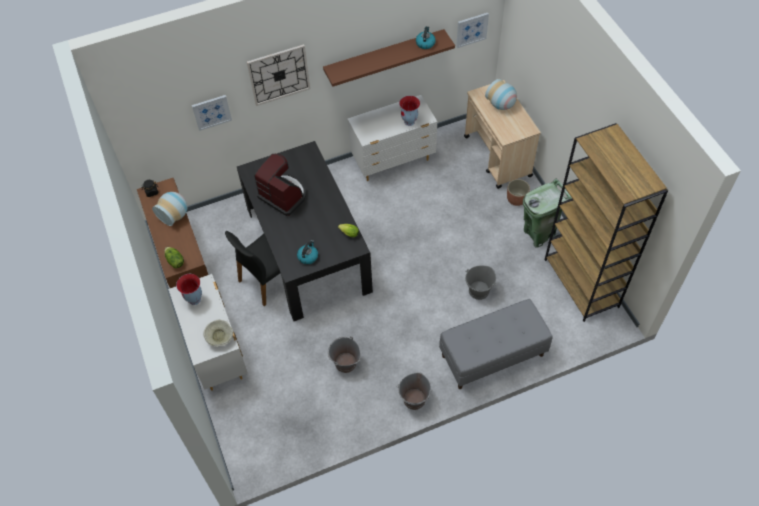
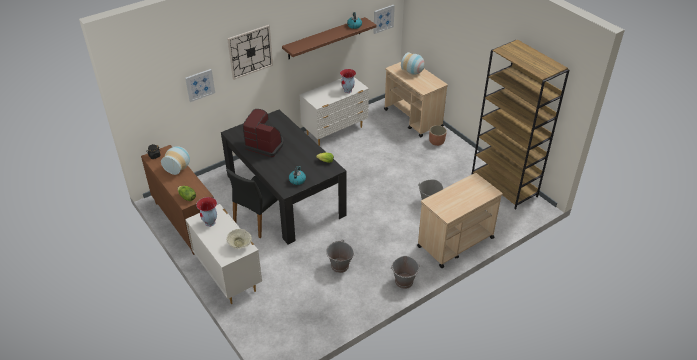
camera: 15 degrees left, 15 degrees down
grey bench [439,299,552,389] -> beige cart [417,173,503,268]
green trash can [523,179,572,248] -> none

